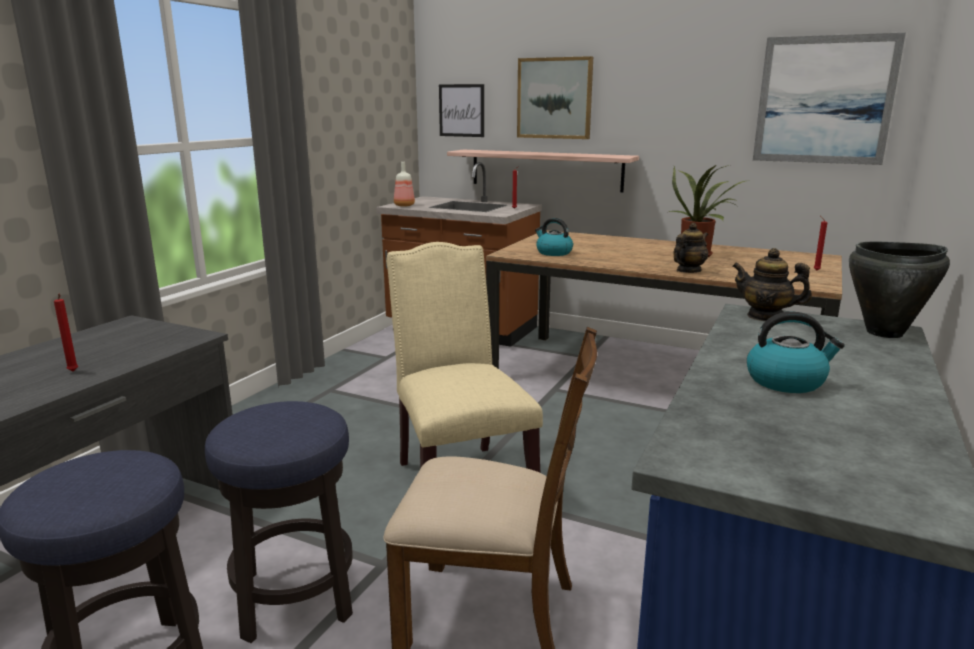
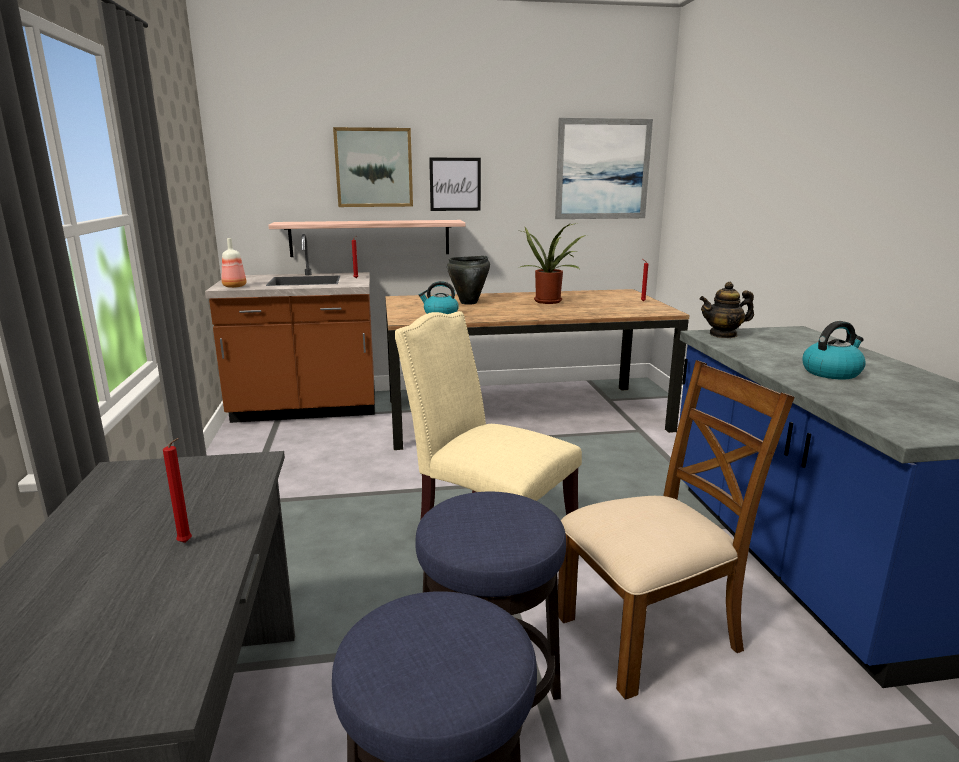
camera: 35 degrees left, 0 degrees up
picture [439,84,484,137] -> picture moved to [429,158,481,211]
teapot [673,223,708,273] -> none
black cooking pot [849,242,950,338] -> black cooking pot moved to [447,256,490,305]

